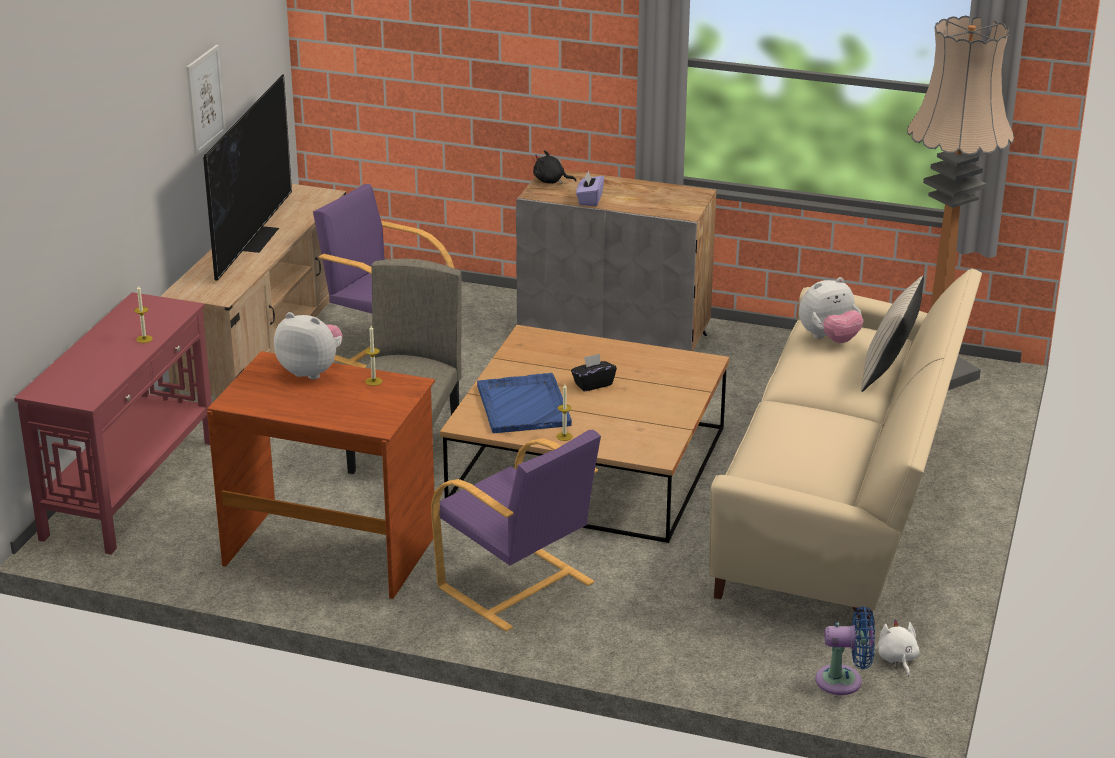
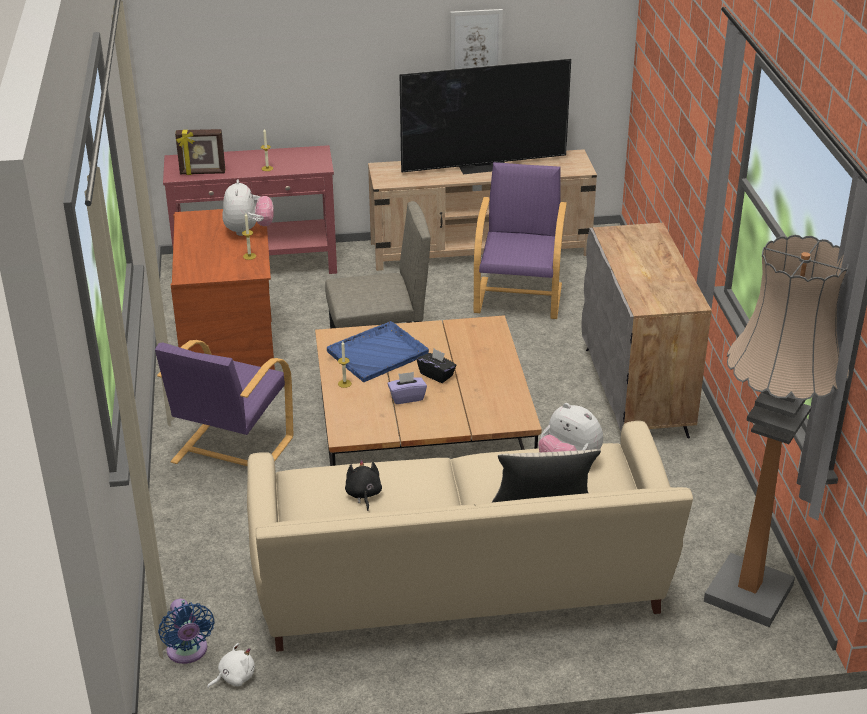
camera: 65 degrees right, 5 degrees up
black plush toy [533,150,576,184] -> black plush toy moved to [345,460,382,511]
purple tissue box [576,170,604,206] -> purple tissue box moved to [388,372,427,404]
none -> picture frame [175,129,225,175]

